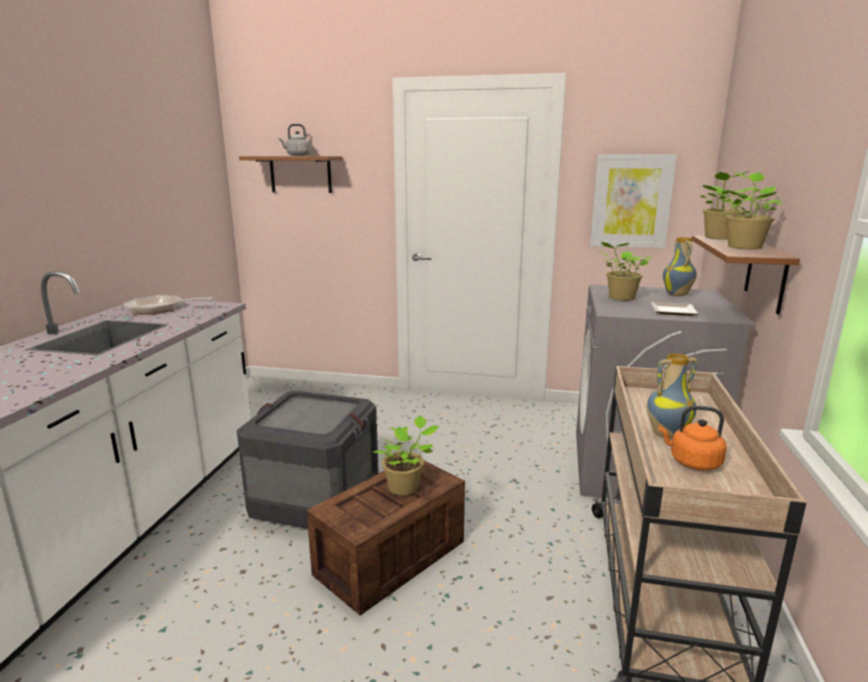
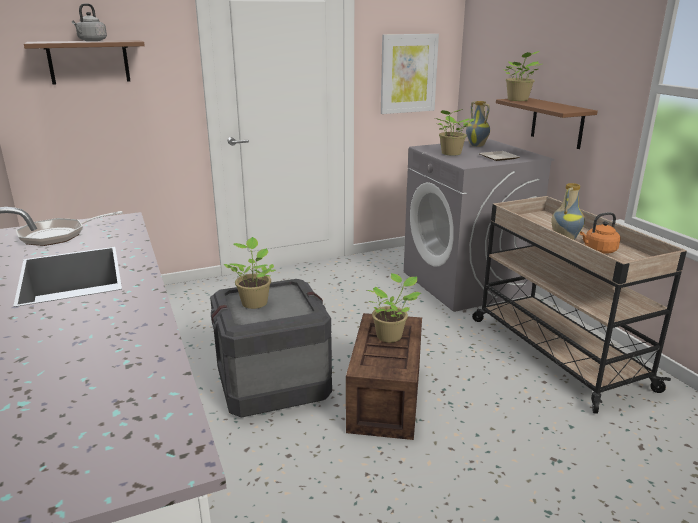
camera: 35 degrees left, 5 degrees up
potted plant [718,172,783,249] -> potted plant moved to [224,237,276,309]

